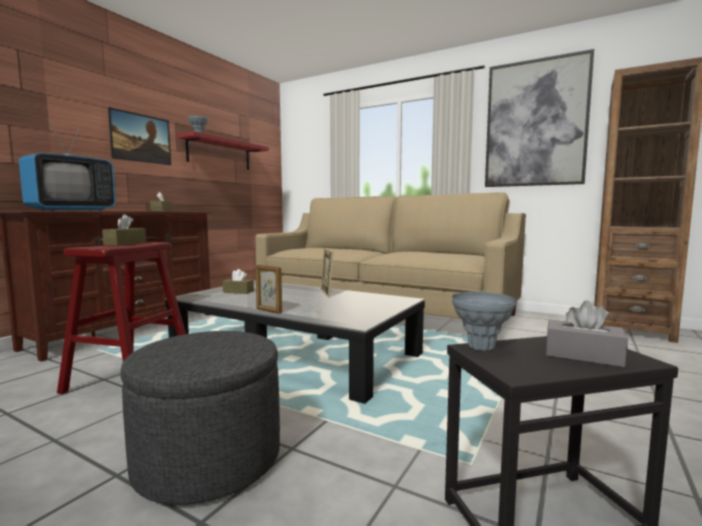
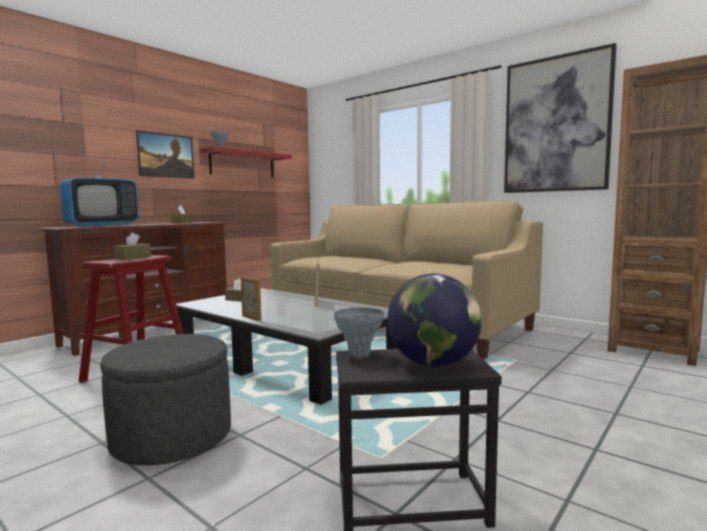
camera: 10 degrees right, 0 degrees up
grey tissue box [546,300,628,367] -> globe [388,274,482,367]

